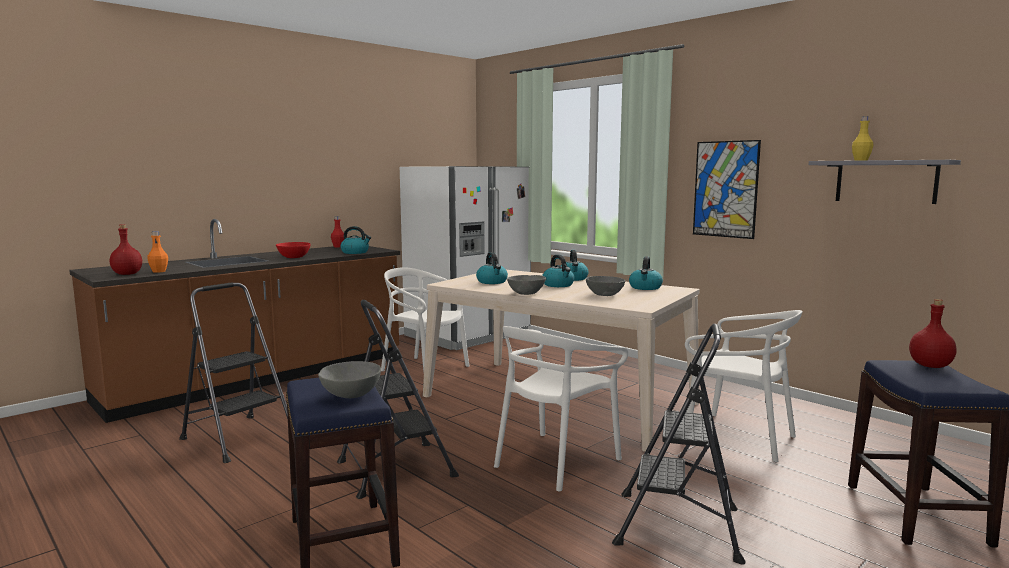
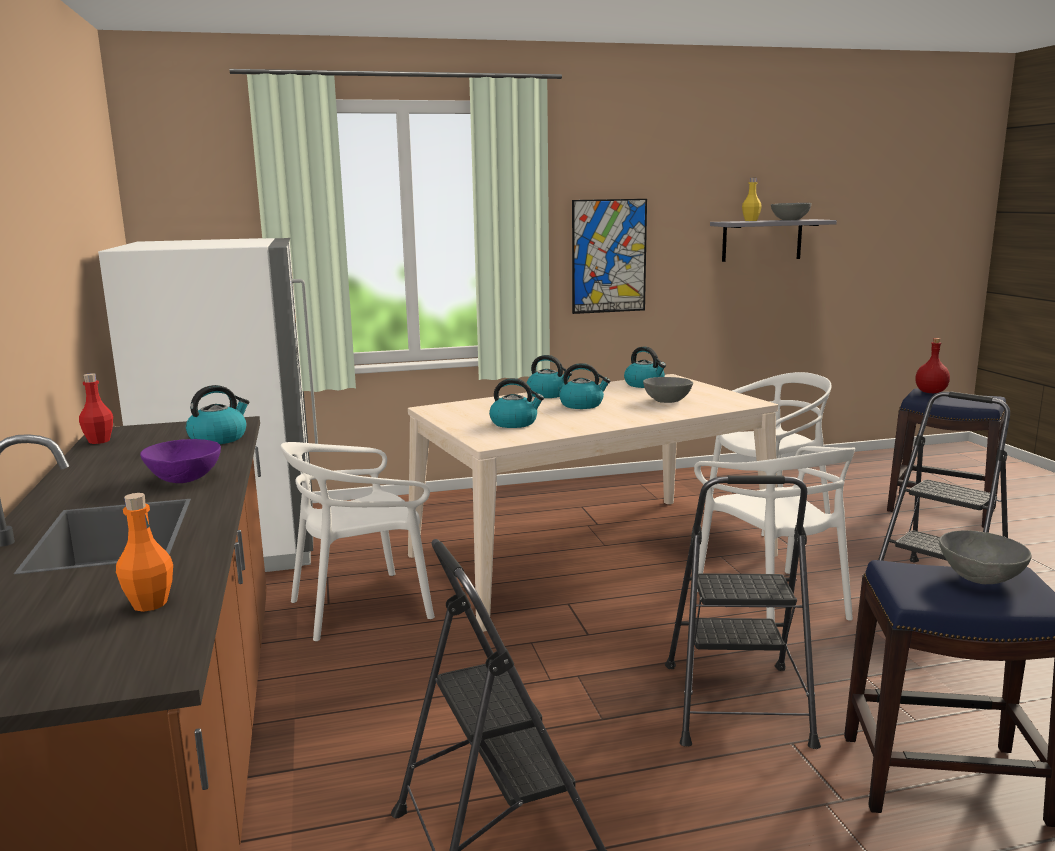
camera: 60 degrees left, 5 degrees up
red bottle [110,224,142,275] -> none
red bowl [276,242,311,258] -> purple bowl [140,439,221,483]
grey bowl [507,275,546,295] -> grey bowl moved to [771,203,812,220]

